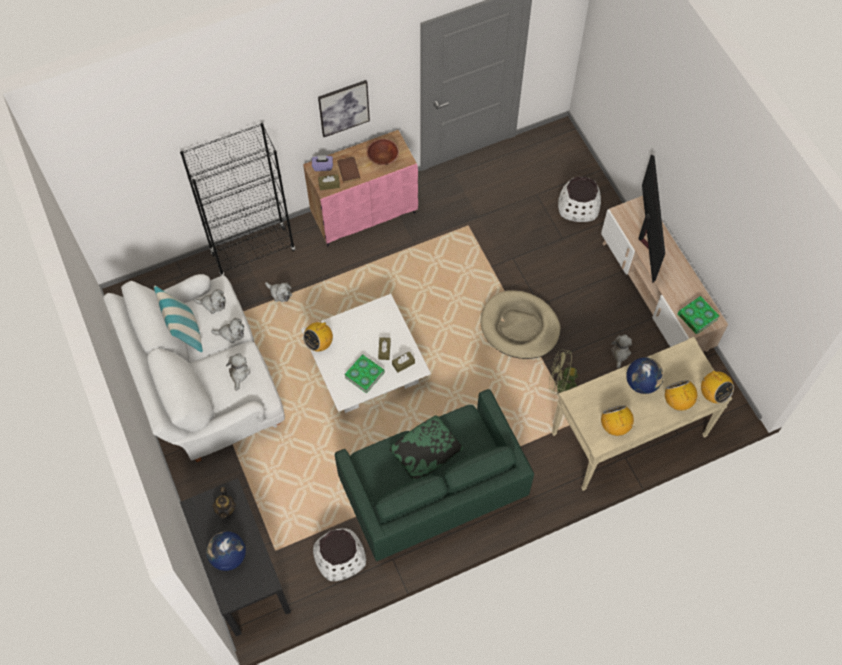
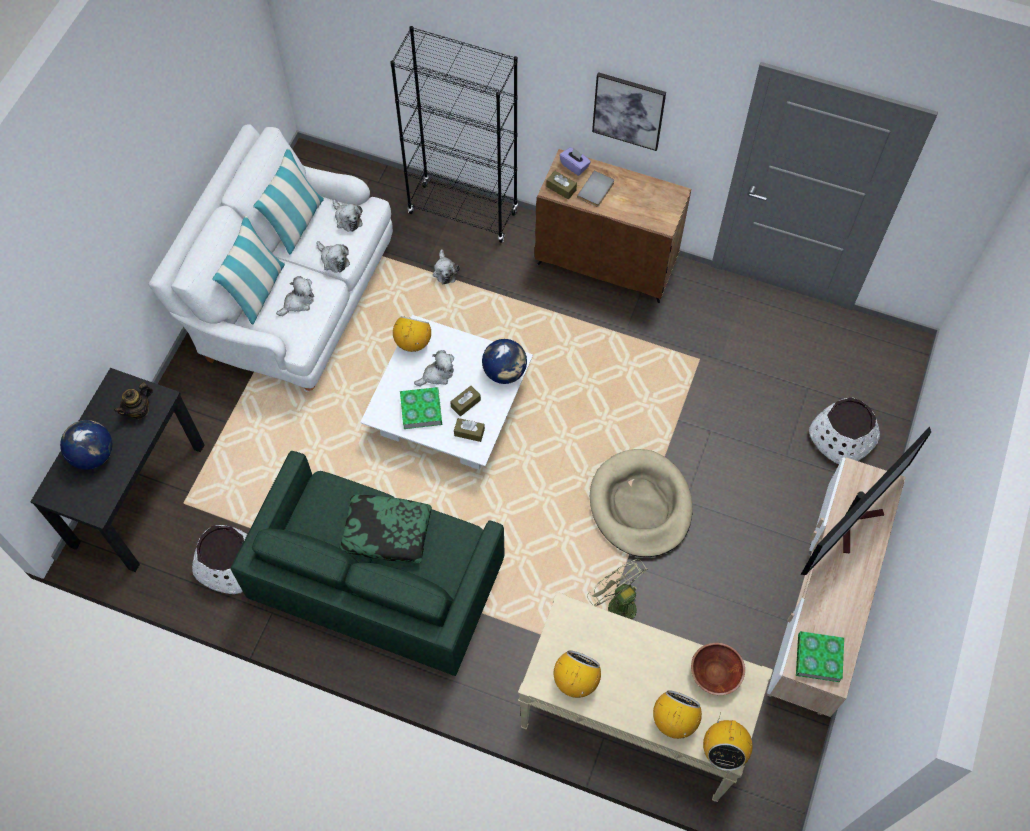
camera: 45 degrees right, 0 degrees up
pink cabinet [303,130,418,246] -> brown cabinet [535,149,691,303]
radio [303,321,333,351] -> radio turned 105 degrees clockwise [393,316,431,352]
brown book [337,157,360,183] -> grey book [577,171,614,207]
brown bowl [367,139,399,165] -> brown bowl moved to [691,643,745,695]
plush toy [611,335,632,369] -> plush toy moved to [414,350,454,386]
globe [626,357,664,394] -> globe moved to [482,339,527,384]
none -> pillow [212,216,285,324]

